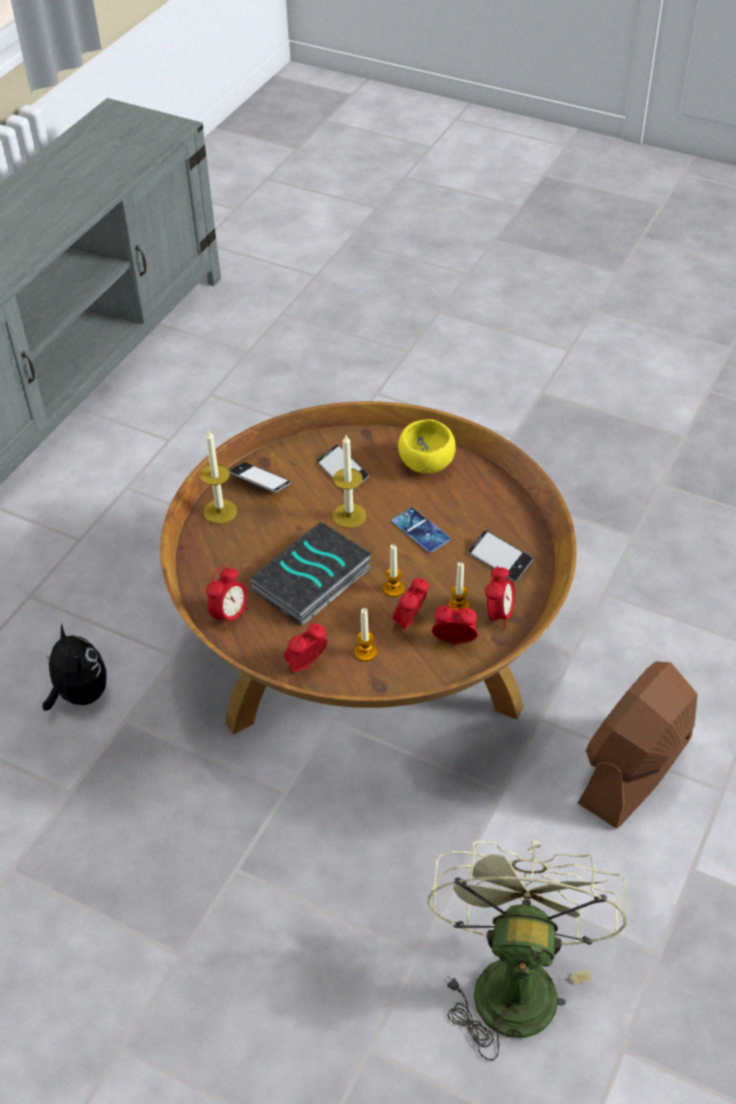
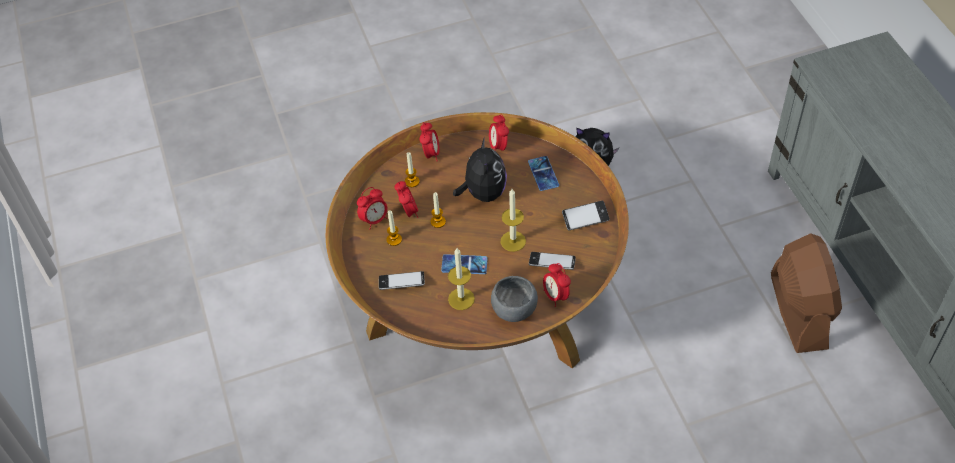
camera: 135 degrees right, 5 degrees up
candle [200,431,237,524] -> candle moved to [448,248,475,310]
book [250,522,372,626] -> plush toy [453,137,507,202]
yellow bowl [398,419,456,474] -> grey bowl [491,276,538,322]
green fan [427,841,627,1061] -> none
alarm clock [485,566,515,628] -> alarm clock moved to [543,263,571,307]
brown fan [578,661,698,829] -> brown fan moved to [771,233,842,353]
none -> phone [528,156,559,191]

